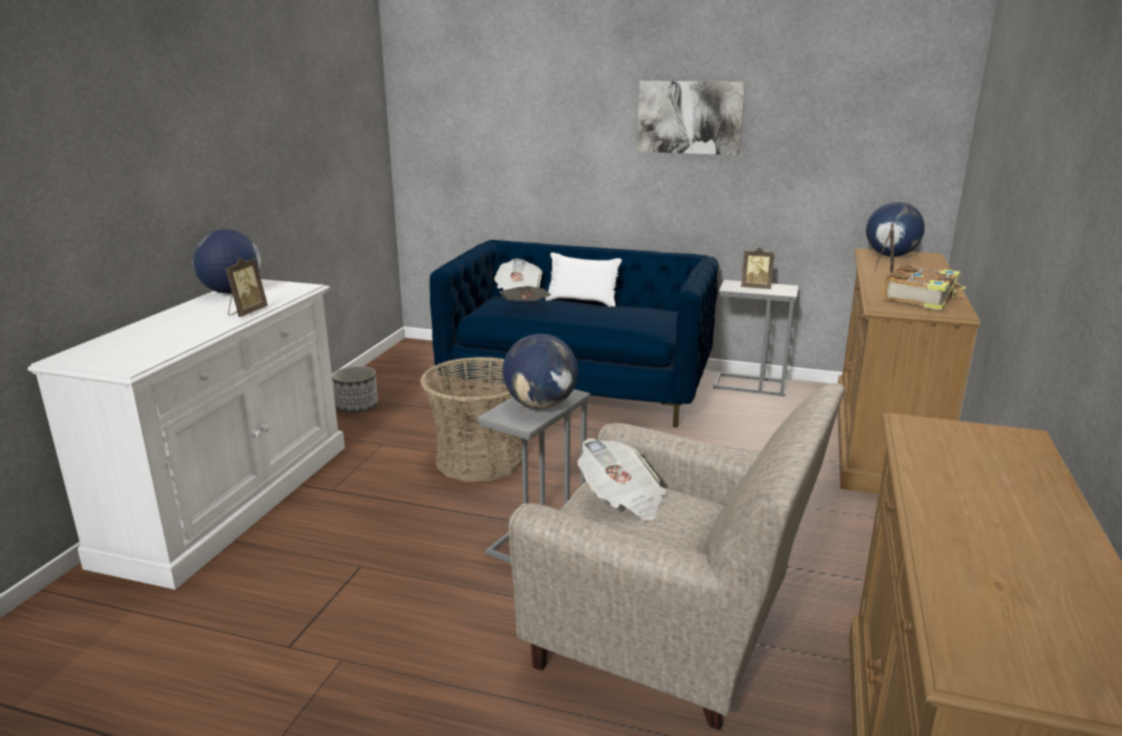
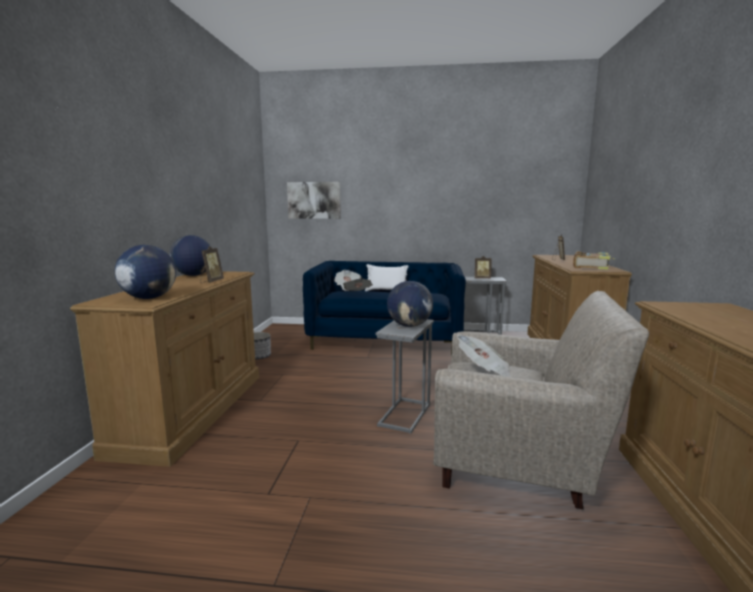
camera: 10 degrees left, 10 degrees down
white cabinet [28,279,345,590] -> brown cabinet [70,271,259,467]
basket [420,357,522,482] -> none
picture [637,81,745,155] -> picture moved to [287,182,341,219]
globe [866,202,925,257] -> globe moved to [115,245,176,299]

